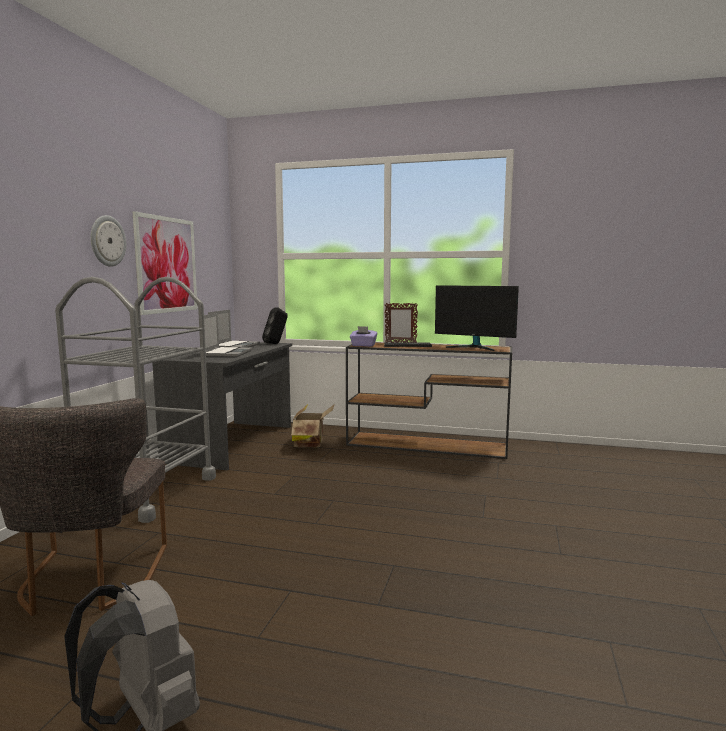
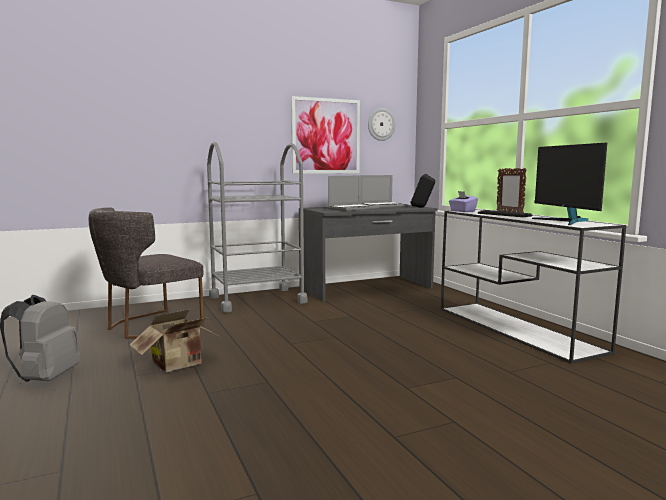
camera: 50 degrees right, 0 degrees up
wall clock [90,215,126,267] -> wall clock moved to [368,108,396,141]
cardboard box [291,404,335,448] -> cardboard box moved to [130,309,220,373]
brown console table [346,342,512,459] -> white console table [441,209,626,364]

